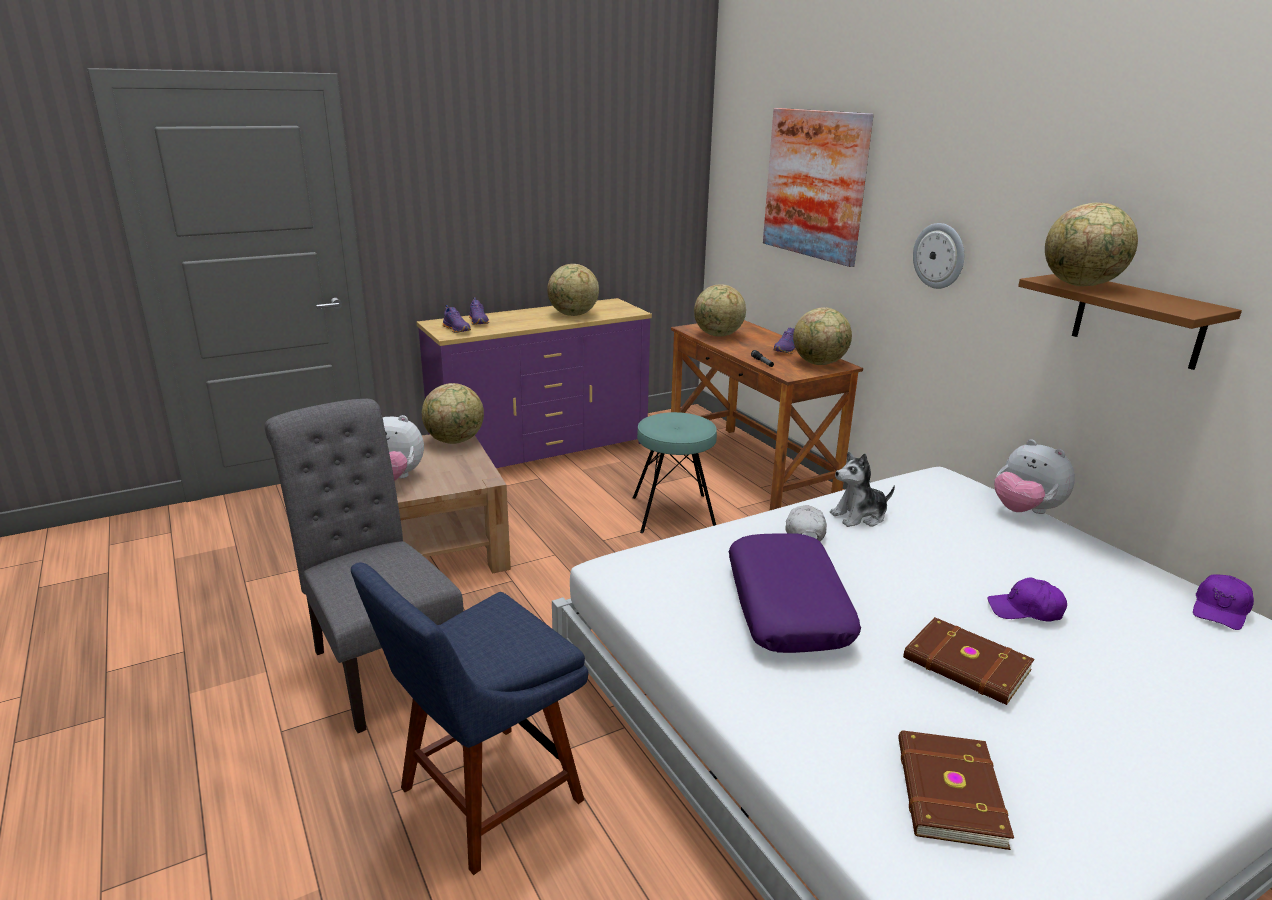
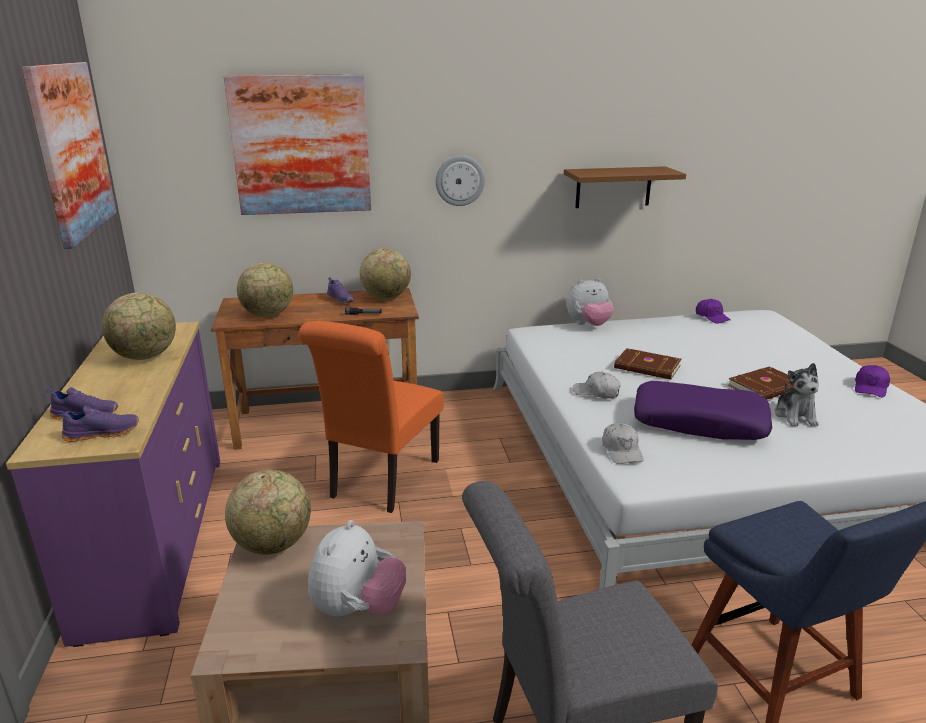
camera: 70 degrees left, 0 degrees up
turquoise stool [633,412,717,533] -> orange chair [298,321,444,513]
plush toy [830,452,895,527] -> plush toy moved to [774,363,819,426]
brown book [898,730,1014,850] -> brown book moved to [614,348,681,380]
purple cap [987,578,1067,622] -> purple cap moved to [855,365,890,398]
globe [1045,203,1138,286] -> none
none -> picture [22,62,117,249]
none -> white cap [602,423,644,464]

